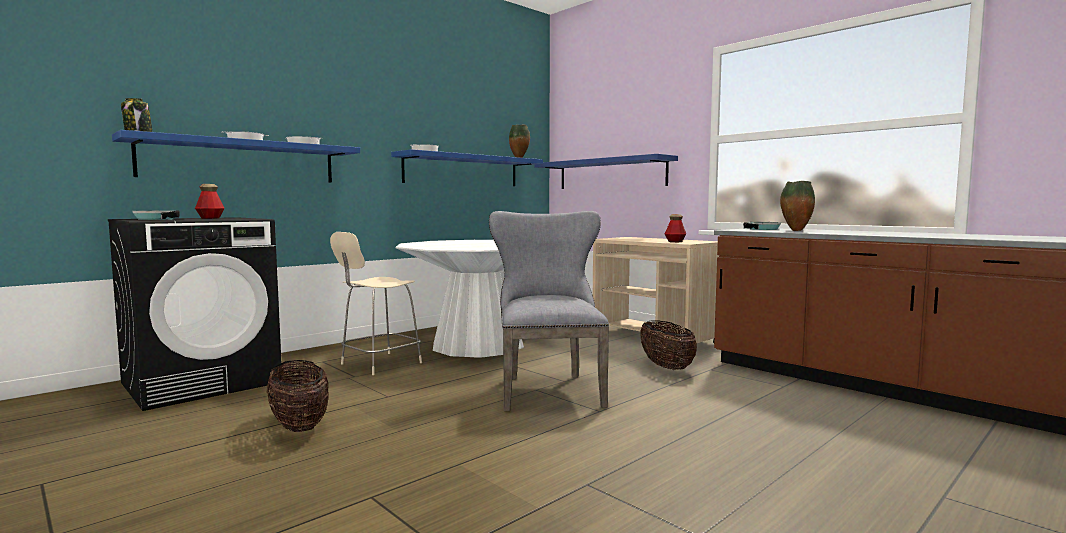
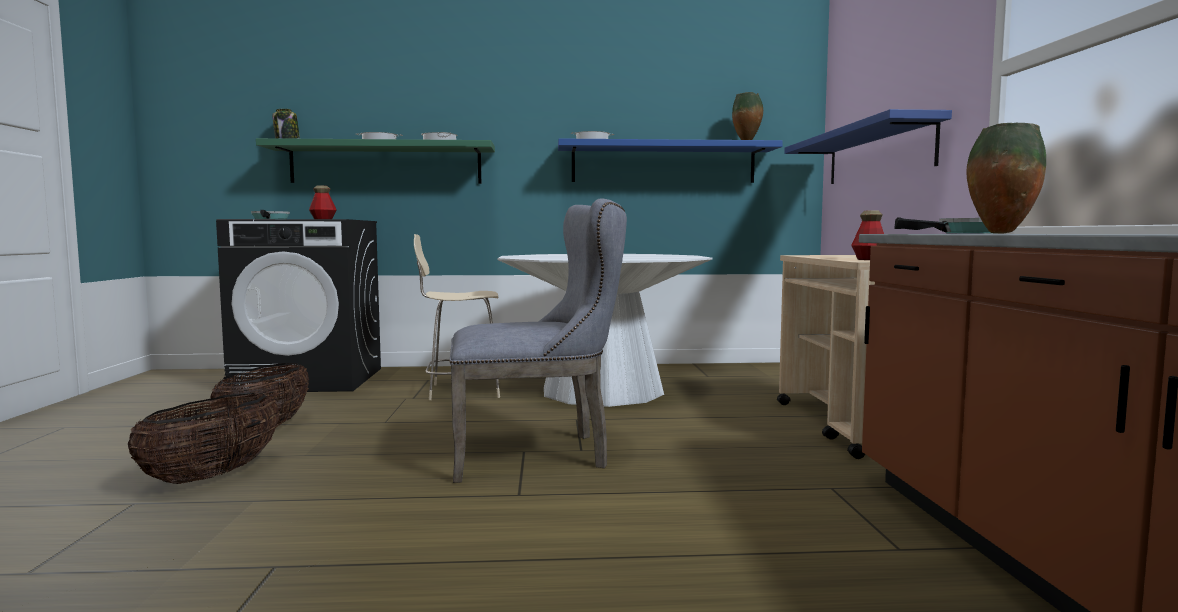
camera: 40 degrees right, 0 degrees up
blue shelf [112,130,360,183] -> green shelf [256,138,495,184]
grey chair [489,211,609,411] -> grey chair turned 45 degrees clockwise [449,199,627,483]
basket [640,320,697,370] -> basket moved to [128,393,280,484]

